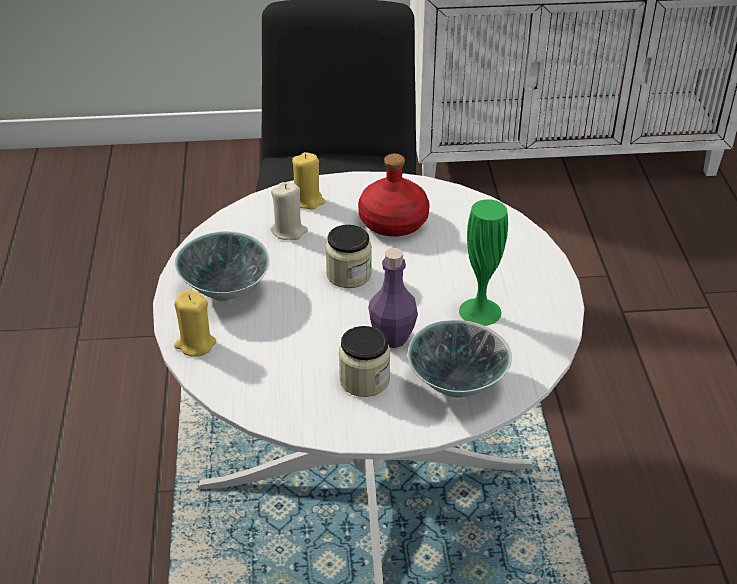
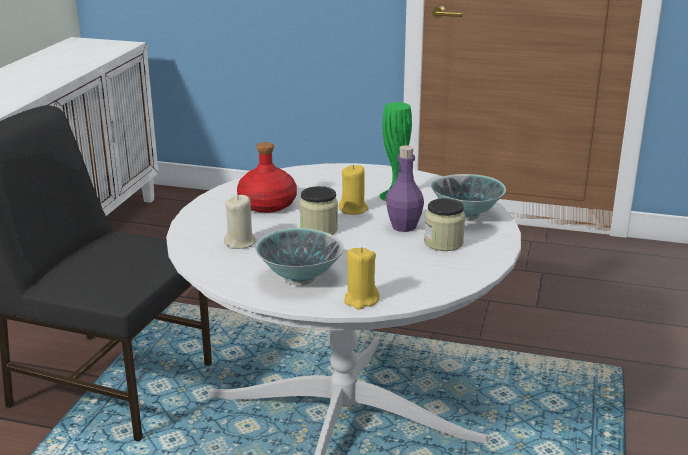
camera: 70 degrees left, 15 degrees down
yellow candle [292,152,326,210] -> yellow candle moved to [338,165,369,215]

